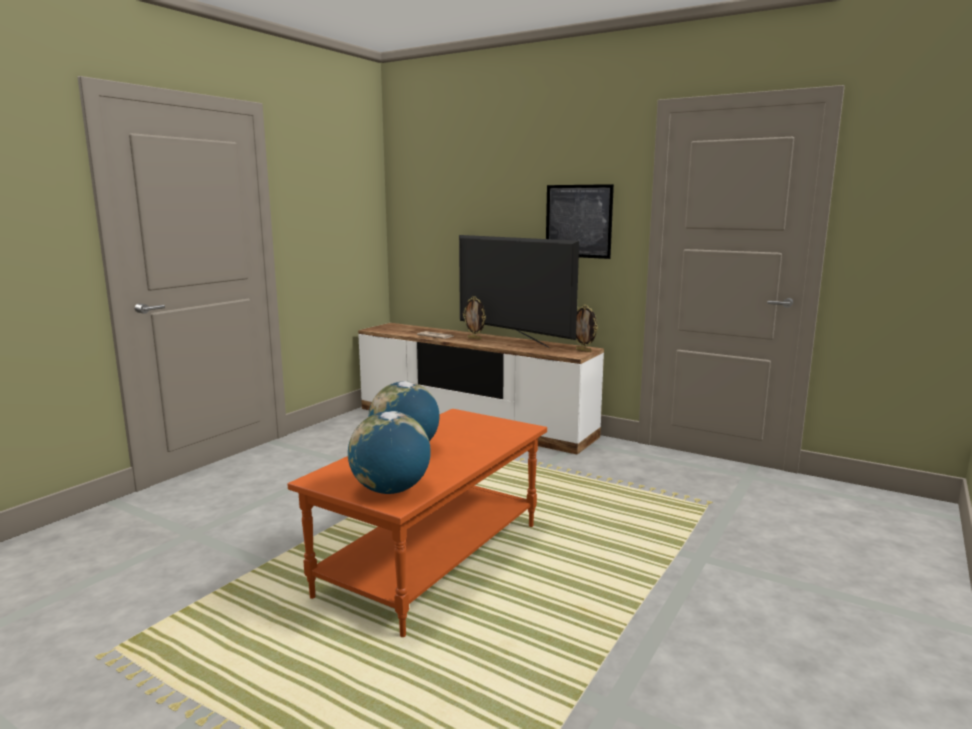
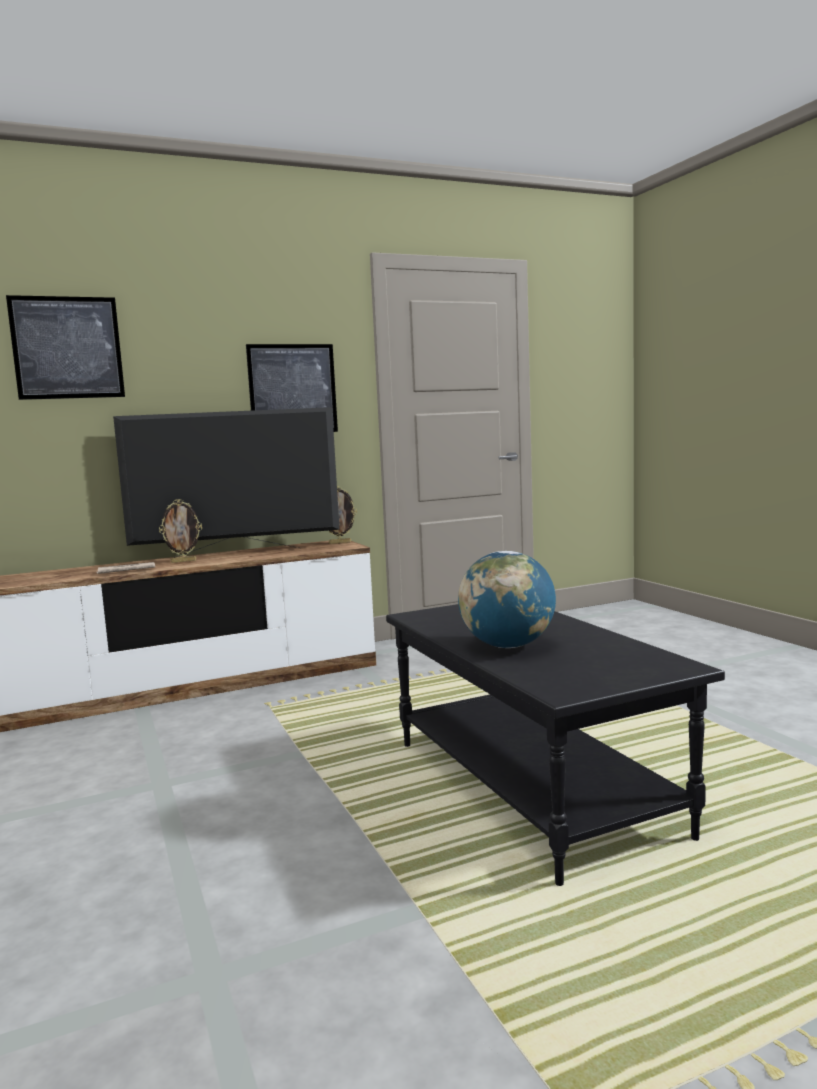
camera: 55 degrees left, 5 degrees down
orange coffee table [287,409,547,637] -> black coffee table [386,604,725,886]
globe [348,411,431,494] -> none
none -> picture [6,295,125,400]

